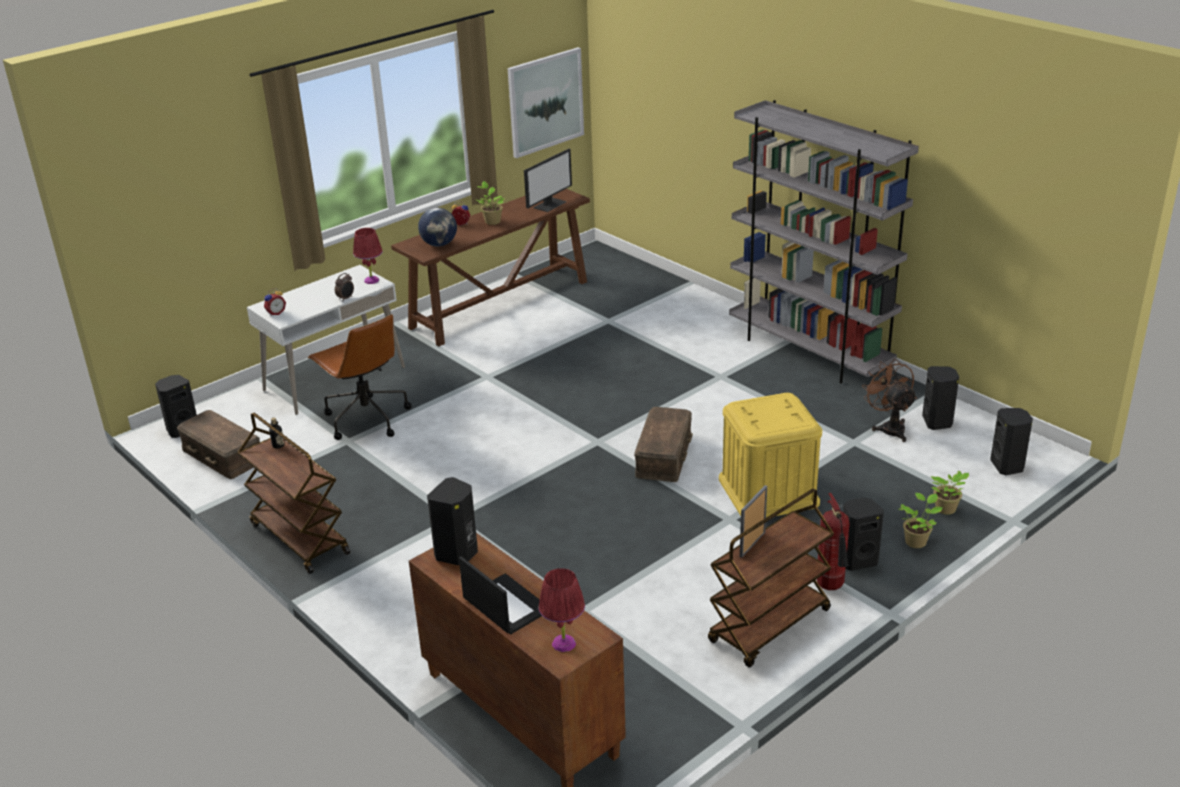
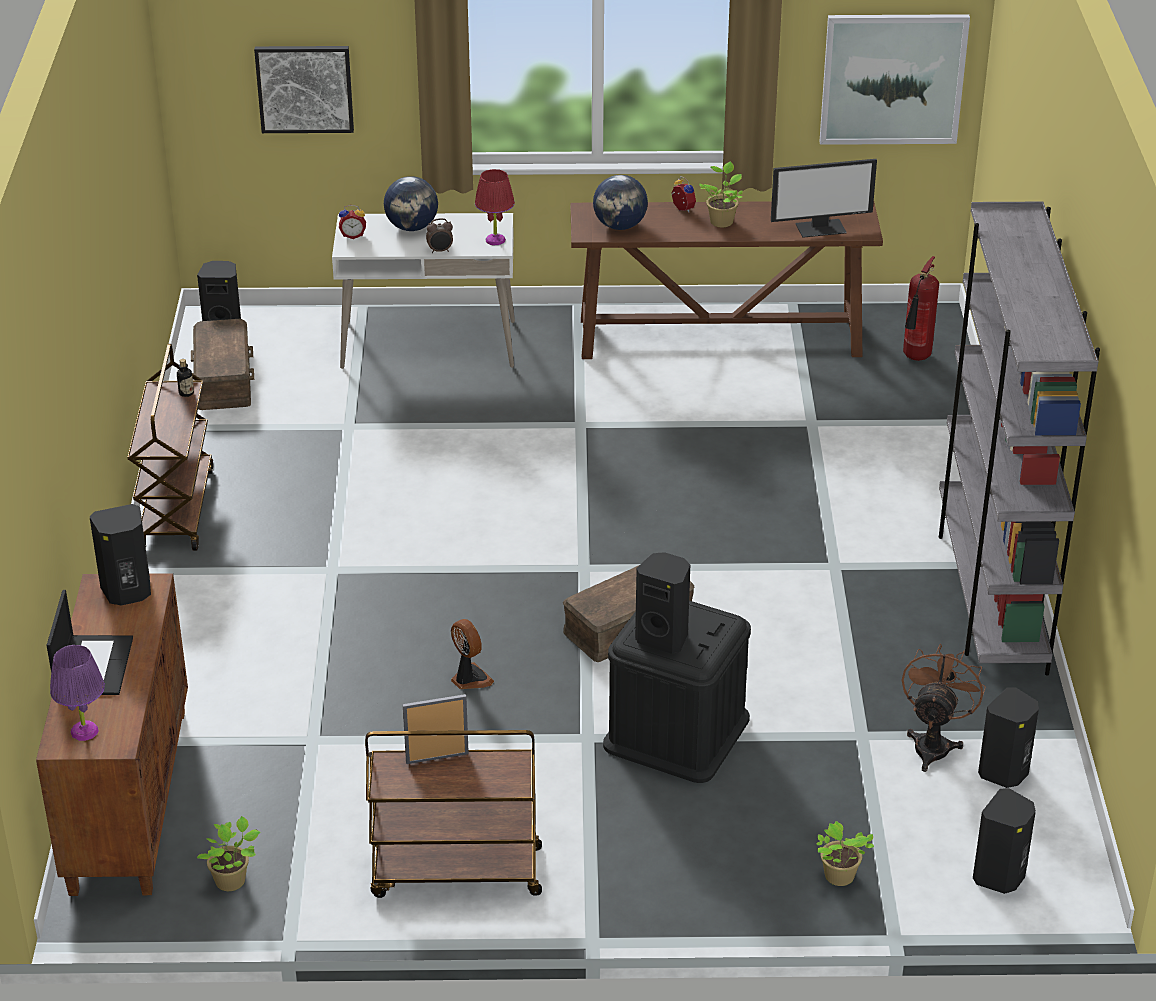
camera: 40 degrees right, 5 degrees up
brown office chair [308,314,411,440] -> none
red table lamp [539,568,585,652] -> purple table lamp [50,645,105,741]
yellow storage box [719,393,822,518] -> black storage box [603,601,751,783]
fire extinguisher [817,493,850,590] -> fire extinguisher moved to [903,256,939,361]
black speaker [843,497,884,571] -> black speaker moved to [635,552,690,654]
potted plant [899,493,943,548] -> potted plant moved to [197,816,260,891]
none -> picture [254,46,354,133]
none -> globe [384,176,438,231]
none -> fan [451,619,494,689]

